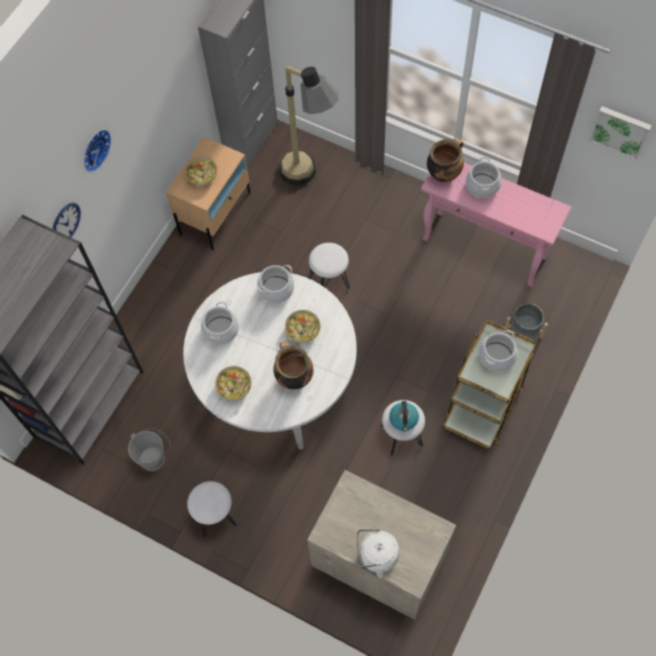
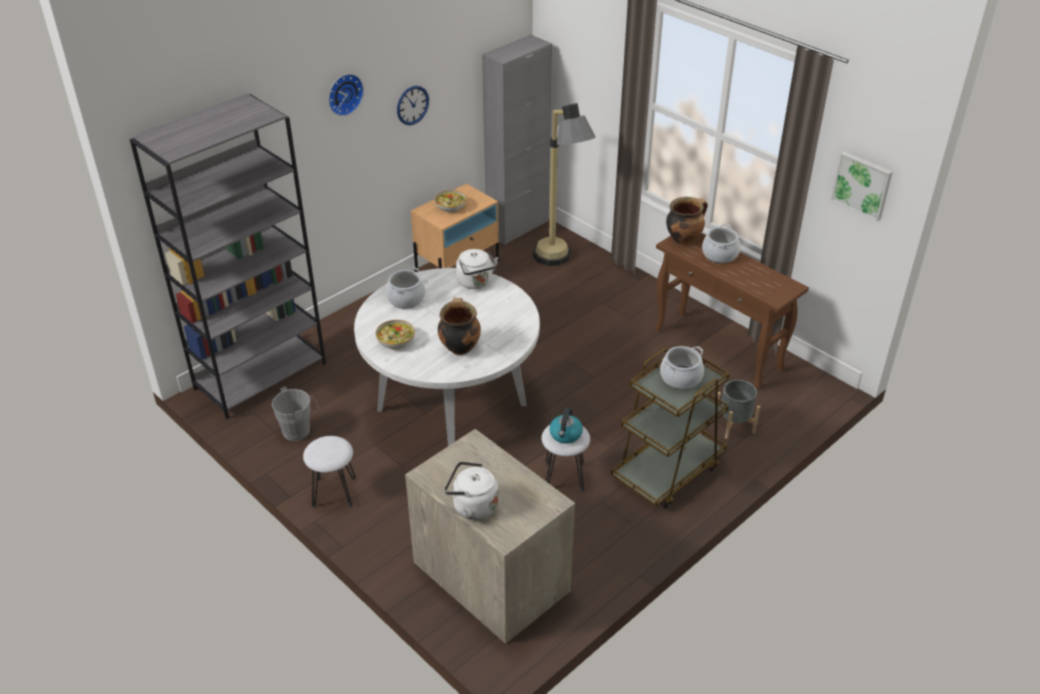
camera: 15 degrees right, 25 degrees down
wall clock [52,203,81,237] -> wall clock moved to [397,86,429,125]
cooking pot [257,265,294,303] -> white kettle [456,249,498,289]
bowl [285,310,320,343] -> none
white stool [309,243,350,290] -> none
pink console table [421,163,571,287] -> brown console table [655,233,809,389]

